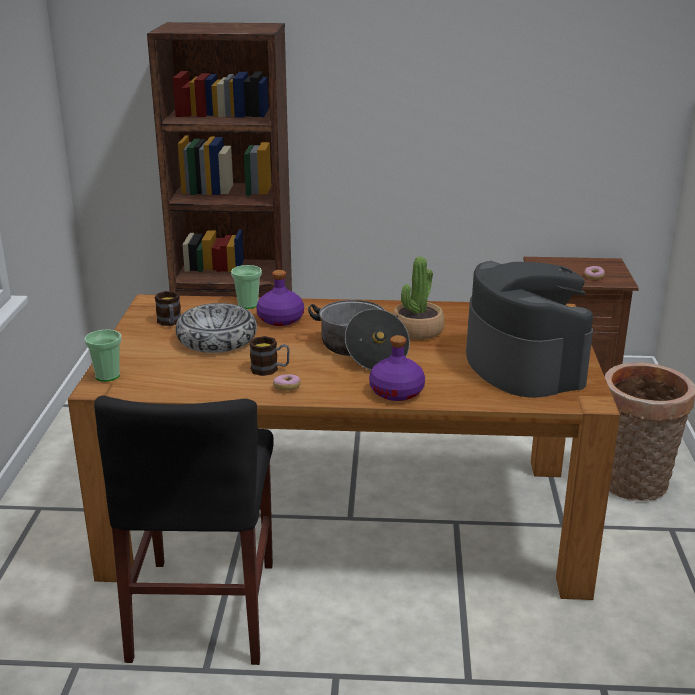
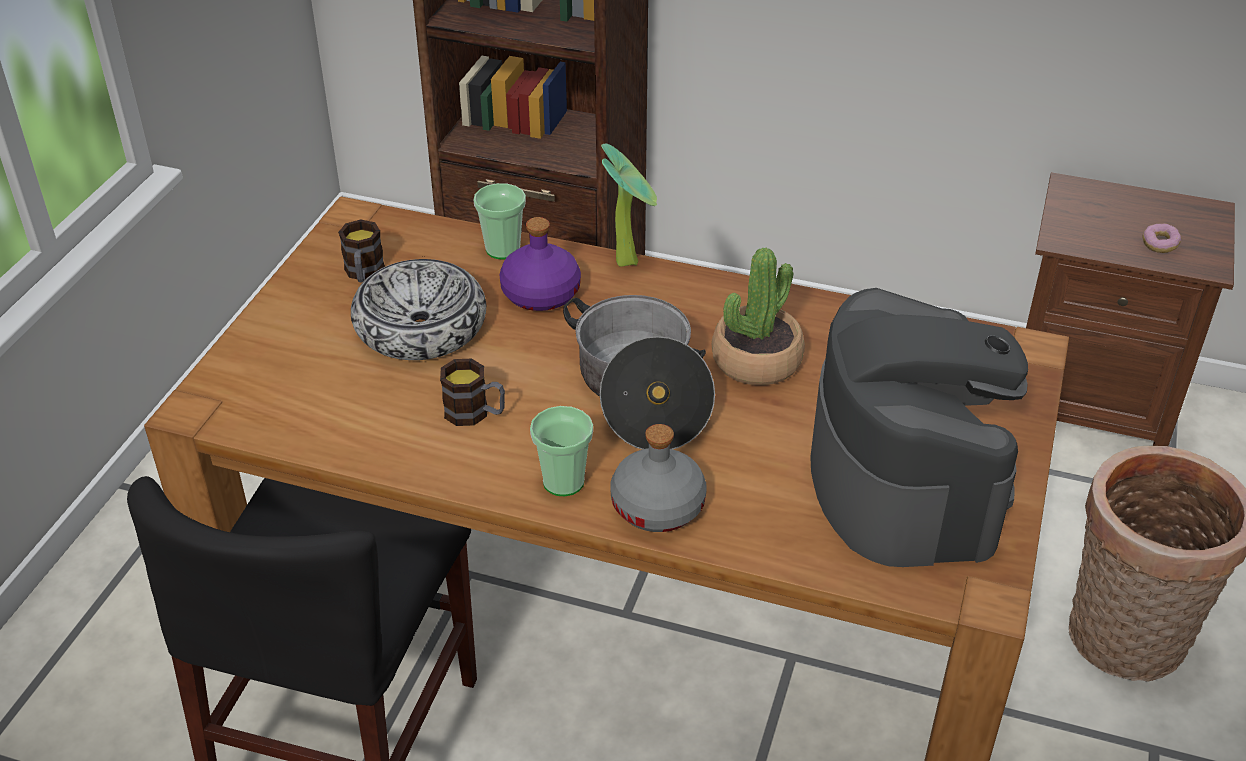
camera: 15 degrees right, 15 degrees up
cup [84,329,121,382] -> cup moved to [530,406,593,496]
donut [273,374,301,391] -> none
purple bottle [369,335,425,401] -> grey bottle [610,424,707,532]
none -> potted plant [601,144,657,267]

